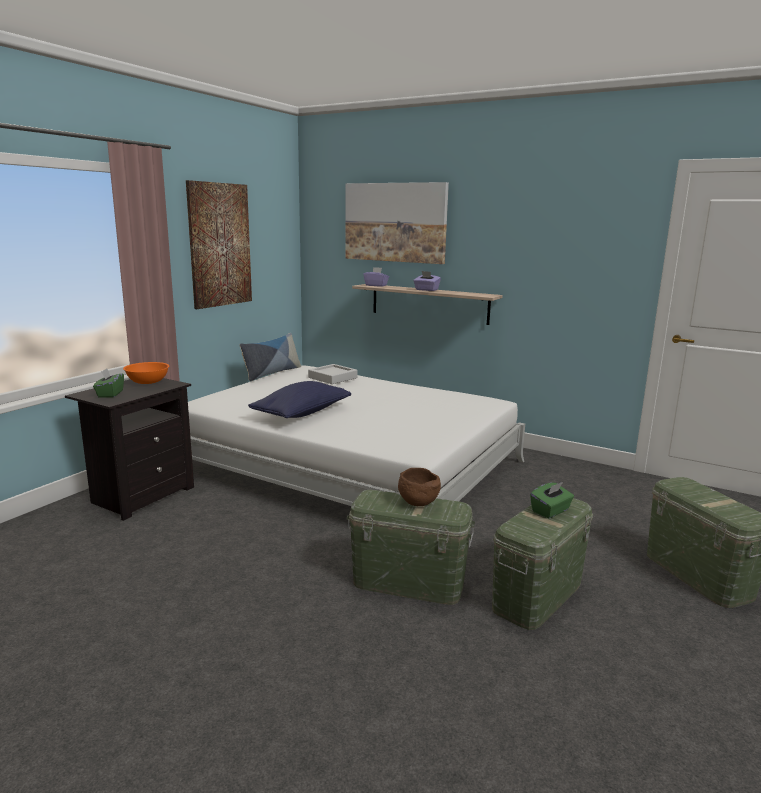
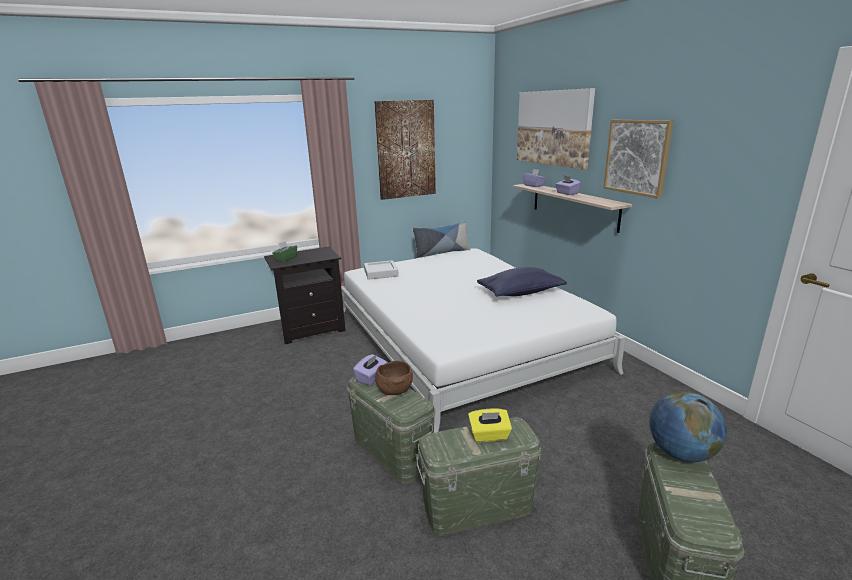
camera: 35 degrees right, 5 degrees up
orange bowl [123,362,169,384] -> none
blue pillow [248,381,351,418] -> blue pillow moved to [477,267,567,297]
grey tray [308,364,358,384] -> grey tray moved to [364,260,399,280]
green tissue box [530,482,574,519] -> yellow tissue box [468,408,512,442]
none -> purple tissue box [353,354,388,386]
none -> picture [603,120,673,199]
none -> globe [649,391,727,462]

